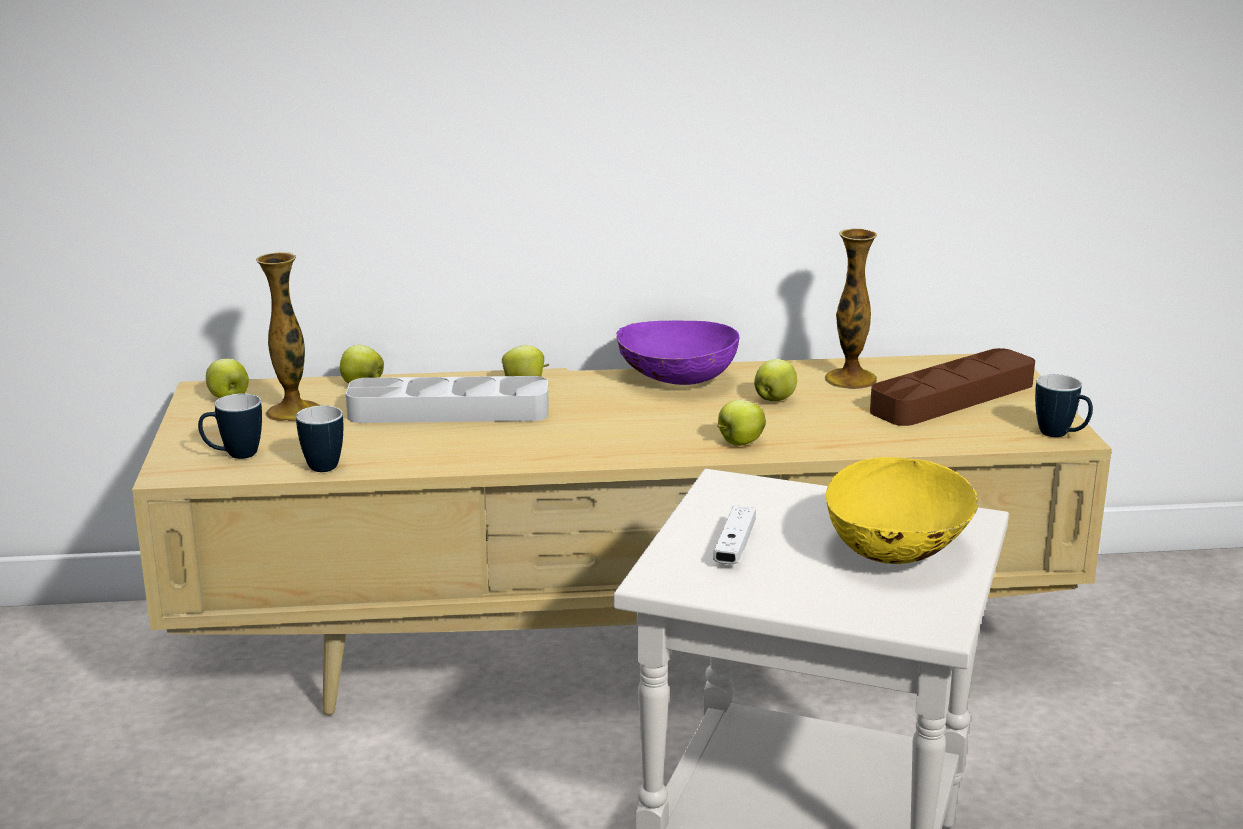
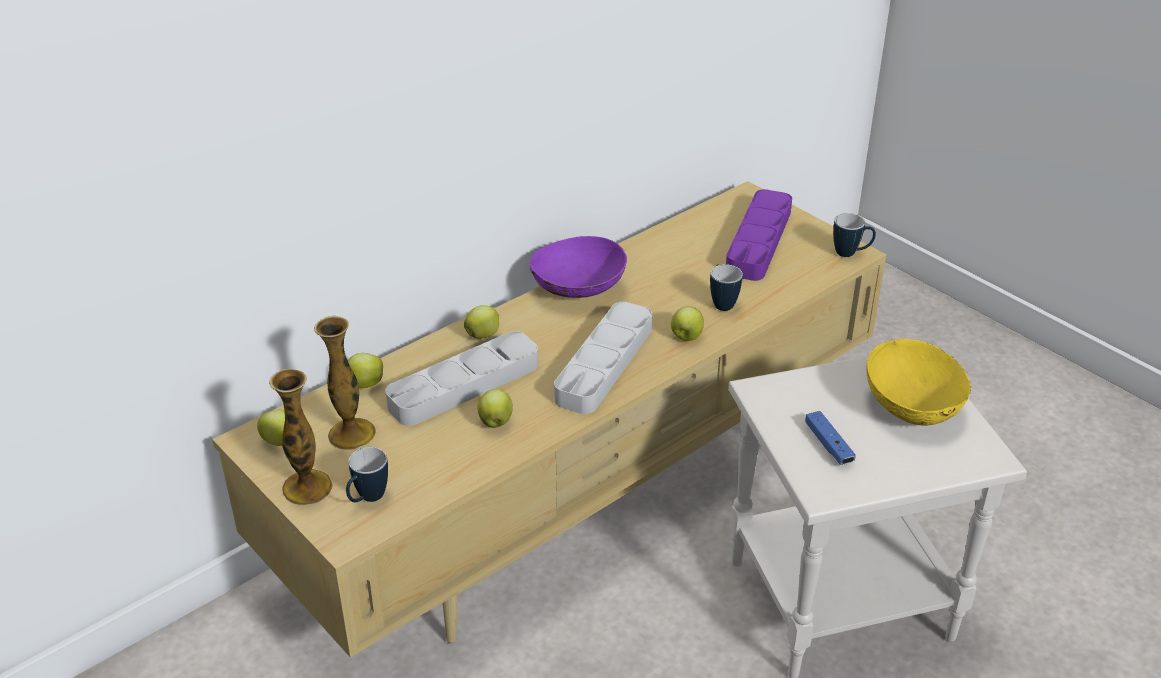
camera: 35 degrees left, 15 degrees up
mug [296,406,343,472] -> mug moved to [710,264,743,311]
white game controller [713,505,756,564] -> blue game controller [805,411,856,465]
apple [754,359,797,401] -> apple moved to [477,389,513,428]
vase [825,229,877,389] -> vase moved to [269,369,333,505]
brown tray [870,348,1035,426] -> purple tray [726,189,792,281]
none -> grey tray [554,302,652,414]

